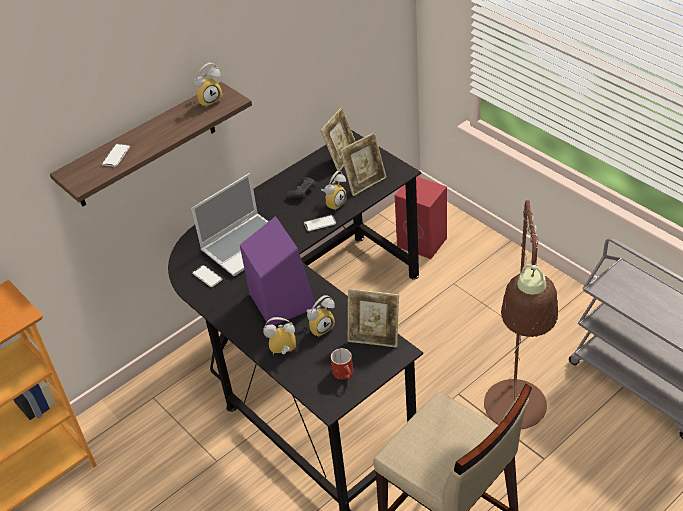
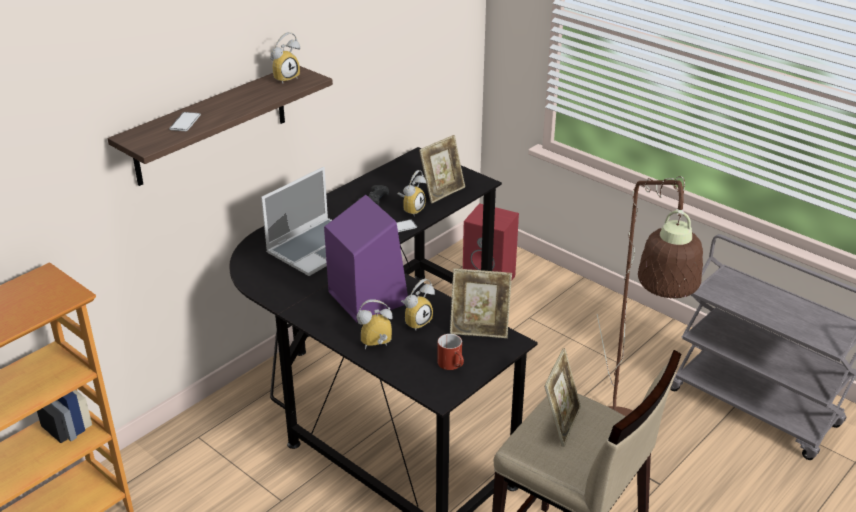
camera: 10 degrees left, 10 degrees down
phone [192,265,223,287] -> none
picture frame [321,107,356,171] -> picture frame moved to [544,348,581,447]

